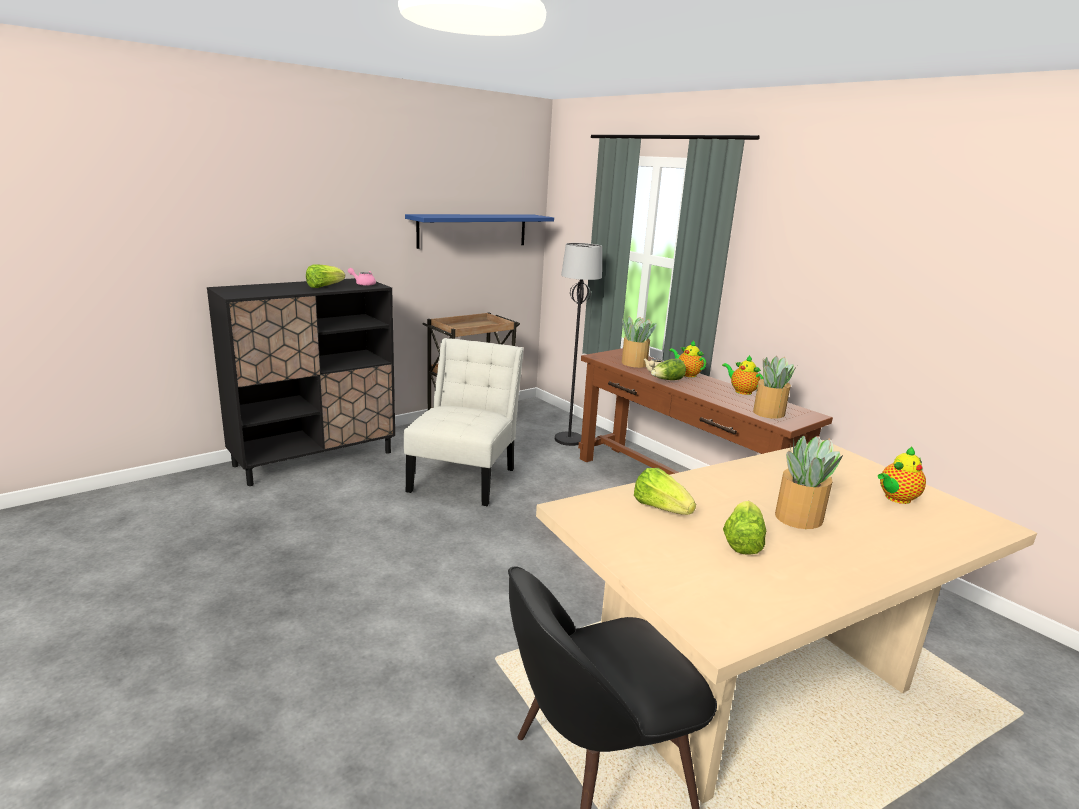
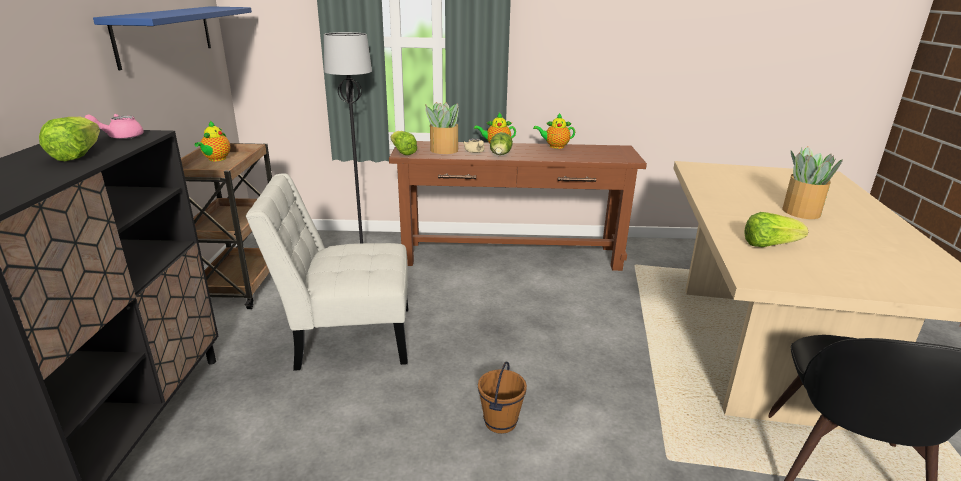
camera: 50 degrees left, 5 degrees up
white chair [404,338,524,506] -> white chair turned 60 degrees counterclockwise [246,173,408,371]
lettuce [723,501,766,555] -> lettuce moved to [391,131,417,155]
potted plant [753,356,797,419] -> none
teapot [878,447,926,504] -> teapot moved to [194,121,230,161]
none -> brown bucket [478,362,527,434]

